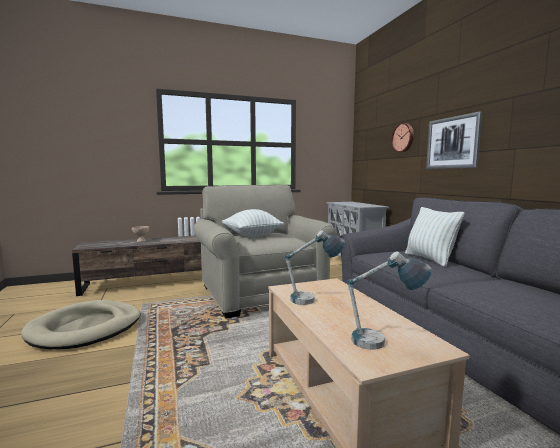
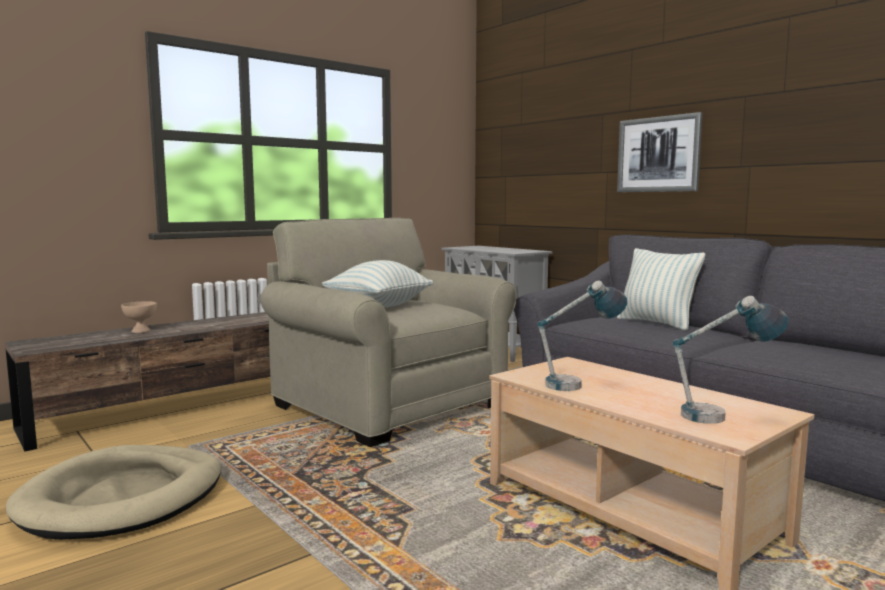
camera: 20 degrees left, 0 degrees up
wall clock [391,123,414,153] -> none

